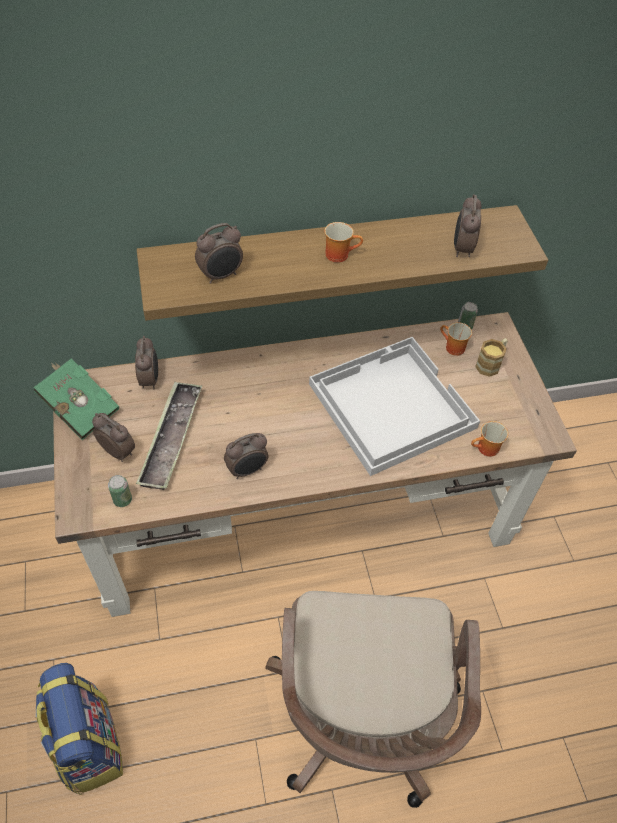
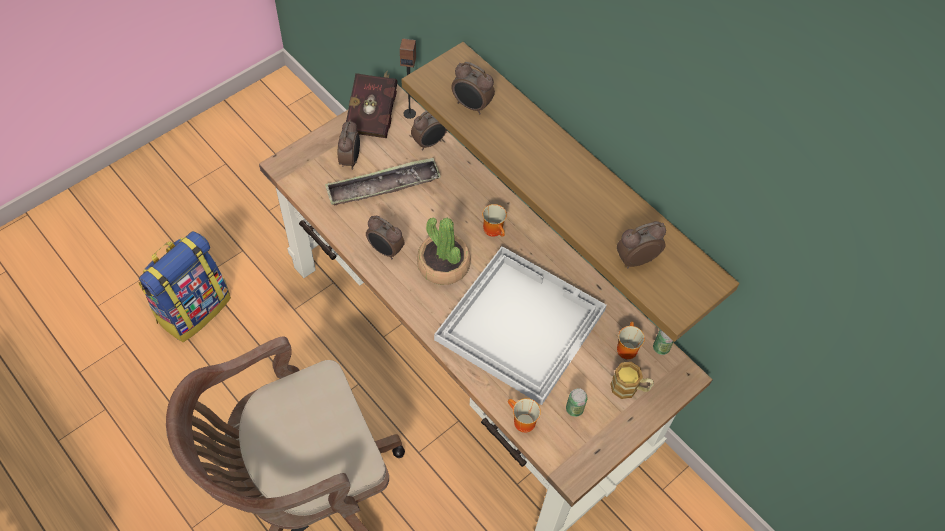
camera: 60 degrees right, 5 degrees up
green book [34,358,119,440] -> red book [346,72,398,138]
can [108,475,132,507] -> can moved to [566,388,588,417]
mug [324,222,363,263] -> mug moved to [482,204,507,237]
none -> speaker [400,38,416,119]
none -> potted plant [417,217,471,285]

